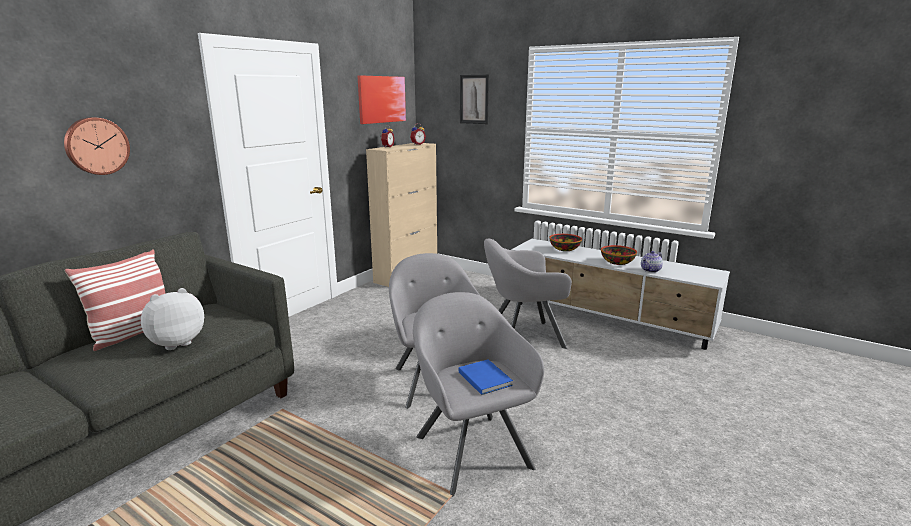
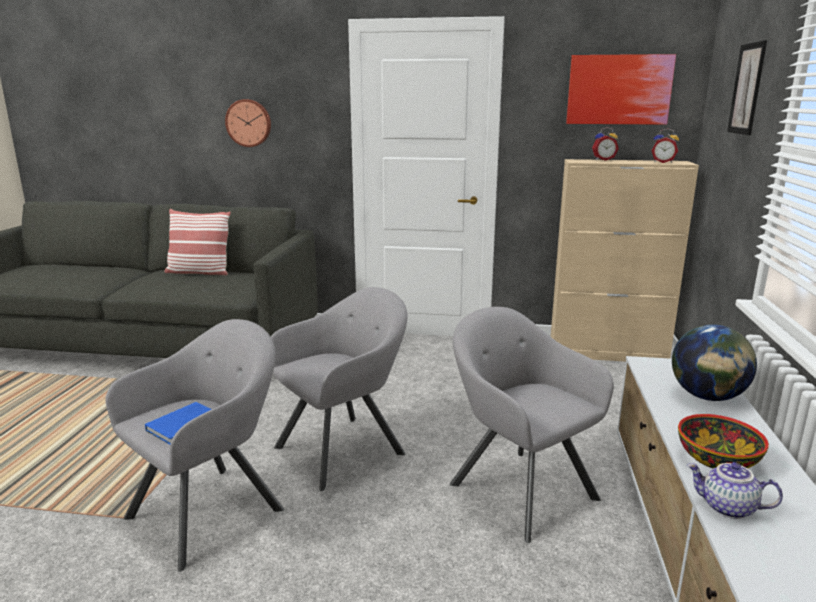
camera: 65 degrees right, 0 degrees up
plush toy [141,288,204,350] -> none
bowl [549,234,582,251] -> globe [672,324,757,401]

